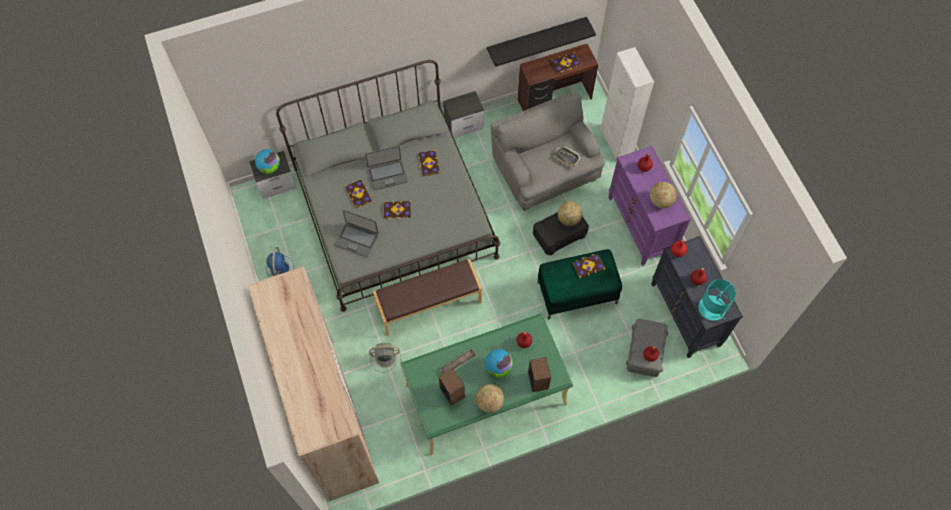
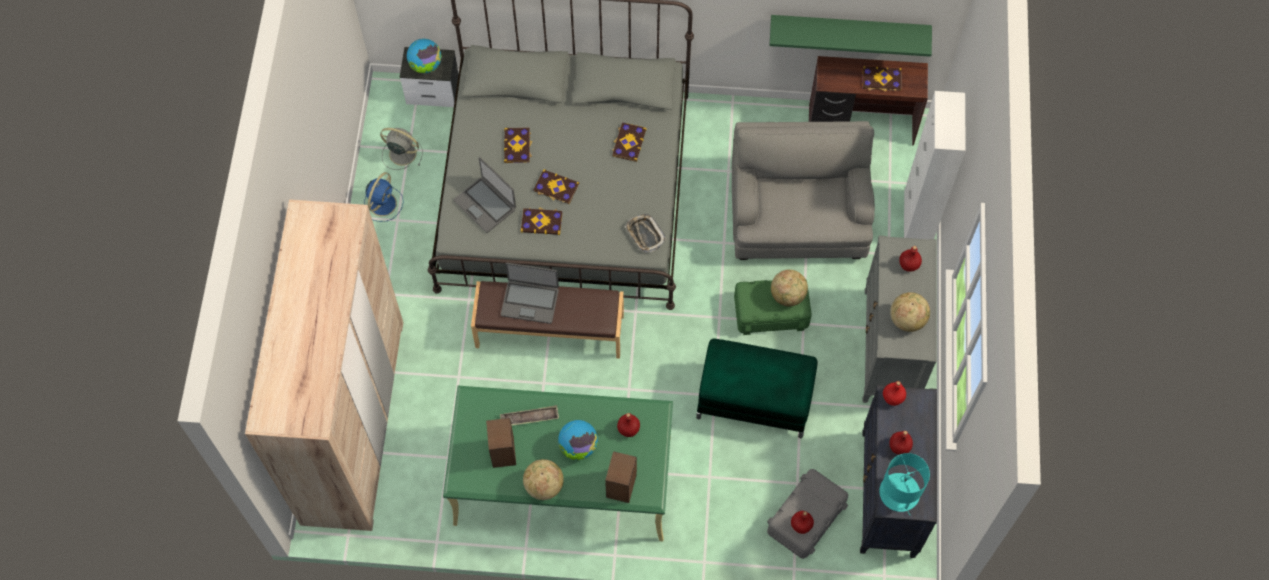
camera: 25 degrees right, 0 degrees up
laptop [365,146,408,190] -> laptop moved to [501,263,559,324]
grey fan [369,343,402,373] -> grey fan moved to [380,128,423,170]
nightstand [443,91,484,138] -> none
black shelf [487,17,596,67] -> green shelf [769,15,932,57]
black storage box [533,212,589,256] -> green storage box [734,280,812,335]
tray [553,145,582,168] -> tray moved to [625,214,666,253]
book [573,254,605,278] -> book moved to [521,207,562,235]
purple dresser [609,146,691,266] -> grey dresser [863,236,936,403]

